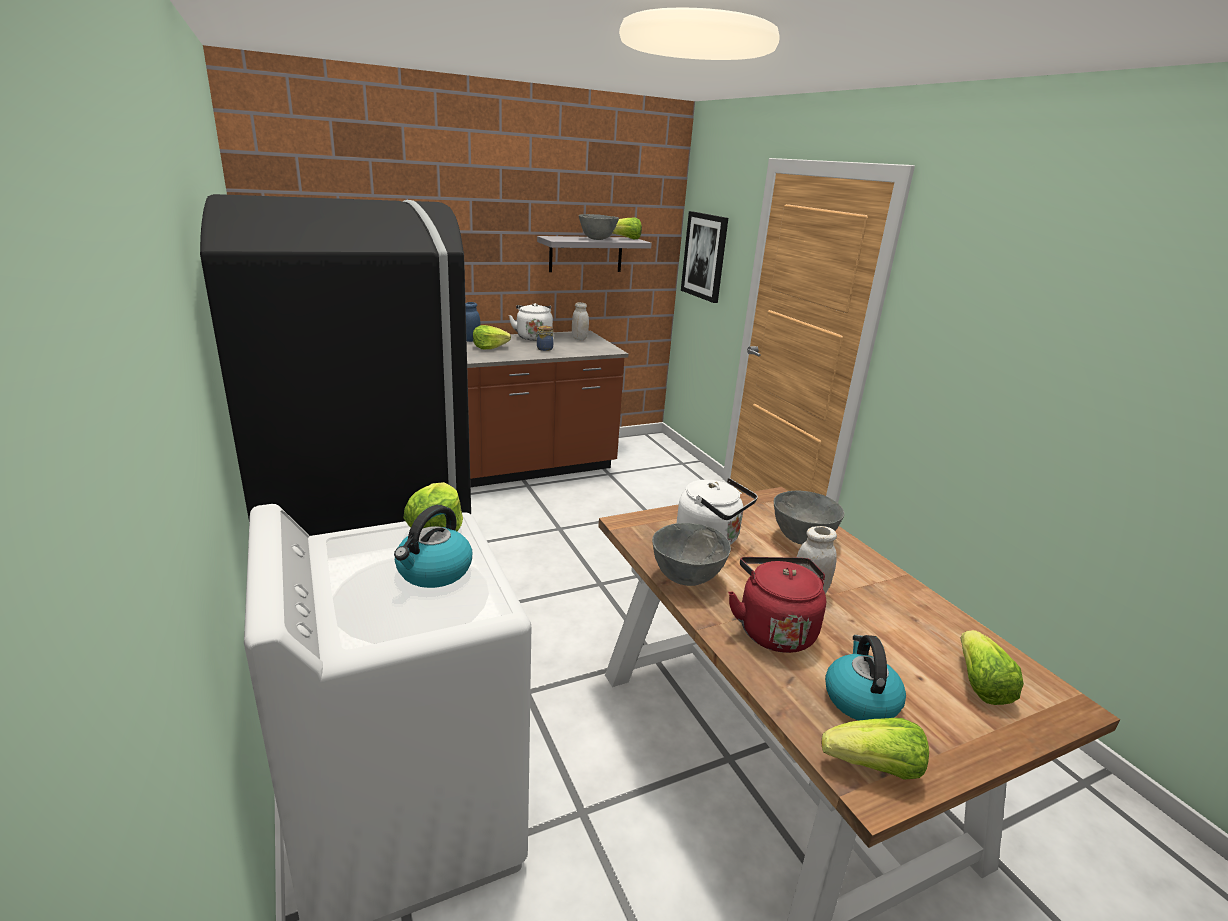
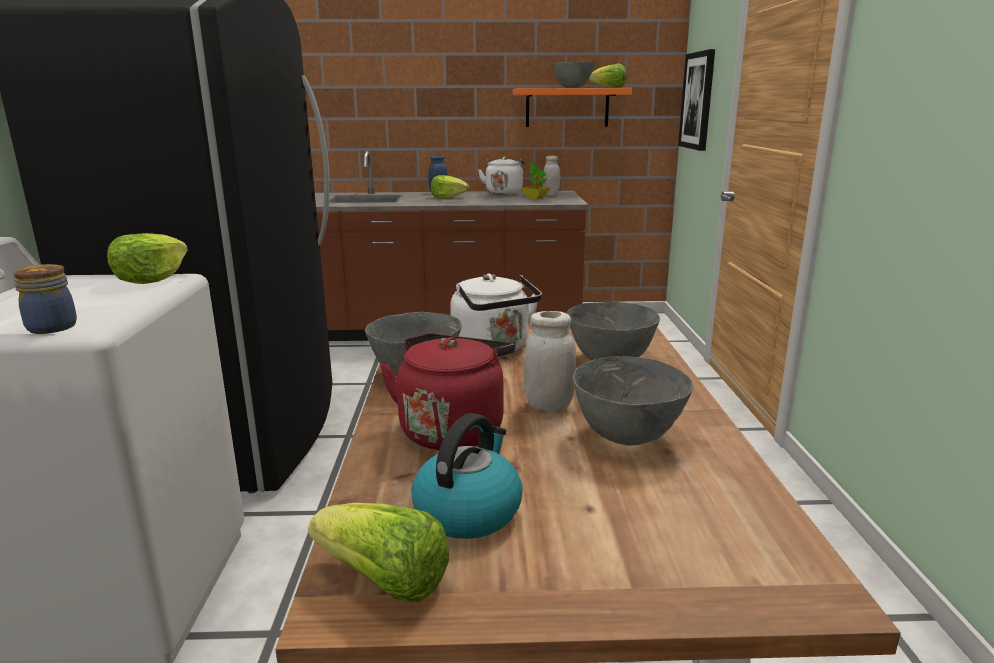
camera: 25 degrees right, 5 degrees down
kettle [394,505,472,588] -> none
jar [536,326,553,351] -> jar moved to [13,264,77,334]
grey shelf [537,236,652,272] -> orange shelf [513,88,632,127]
lettuce [960,630,1024,705] -> none
none -> potted plant [522,163,549,199]
none -> grey bowl [573,356,693,446]

